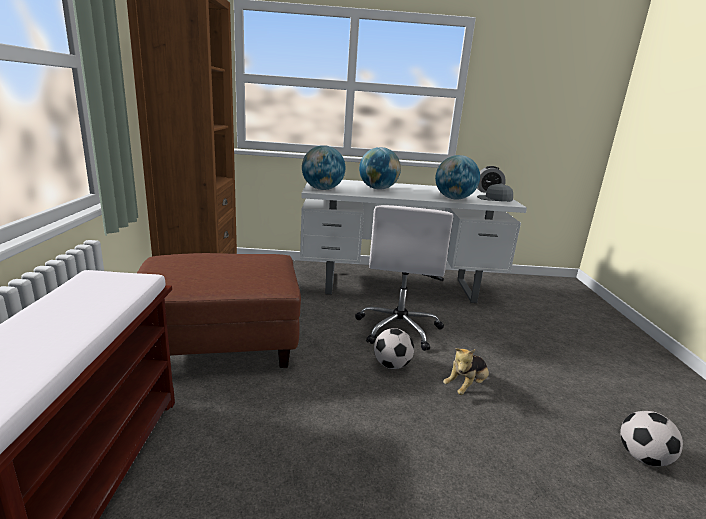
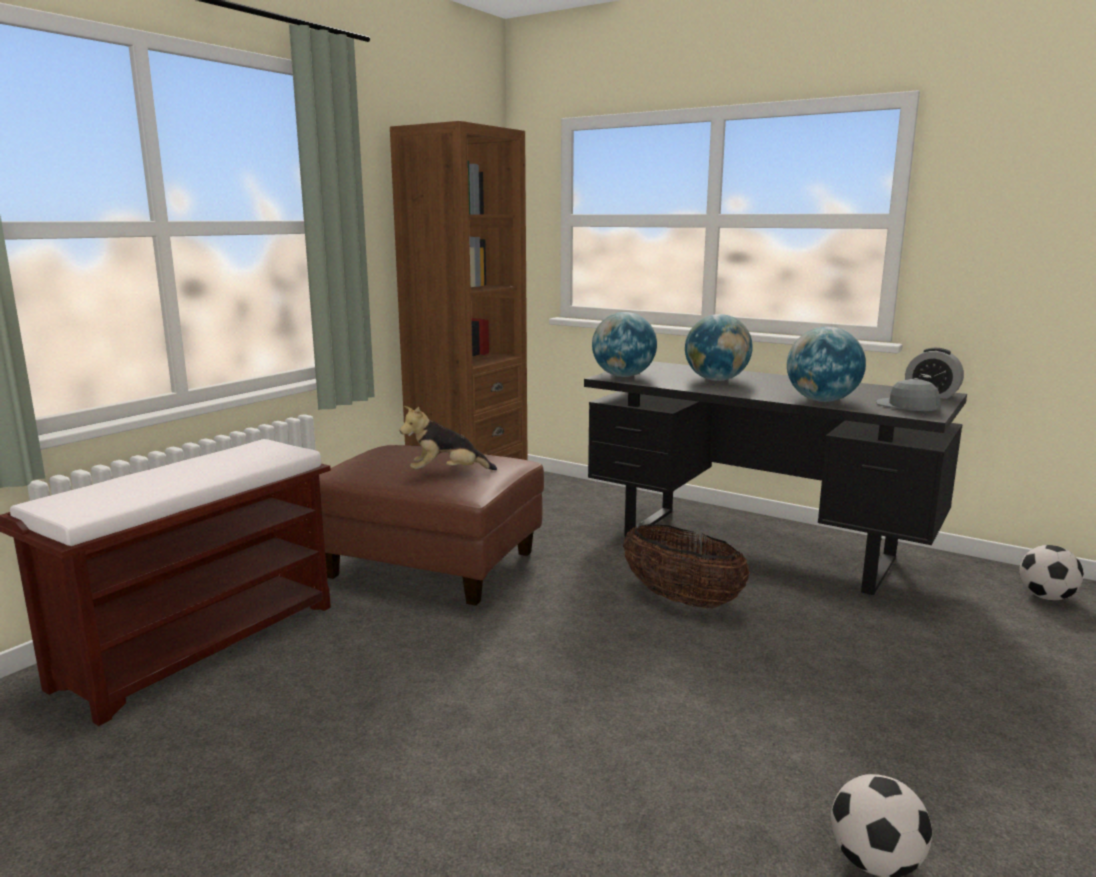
camera: 35 degrees right, 5 degrees down
white desk [300,180,527,303] -> black desk [584,361,967,596]
white office chair [355,205,453,351] -> basket [623,524,750,608]
football [374,328,414,369] -> football moved to [1019,545,1084,600]
plush toy [443,348,489,395] -> plush toy moved to [400,406,497,470]

